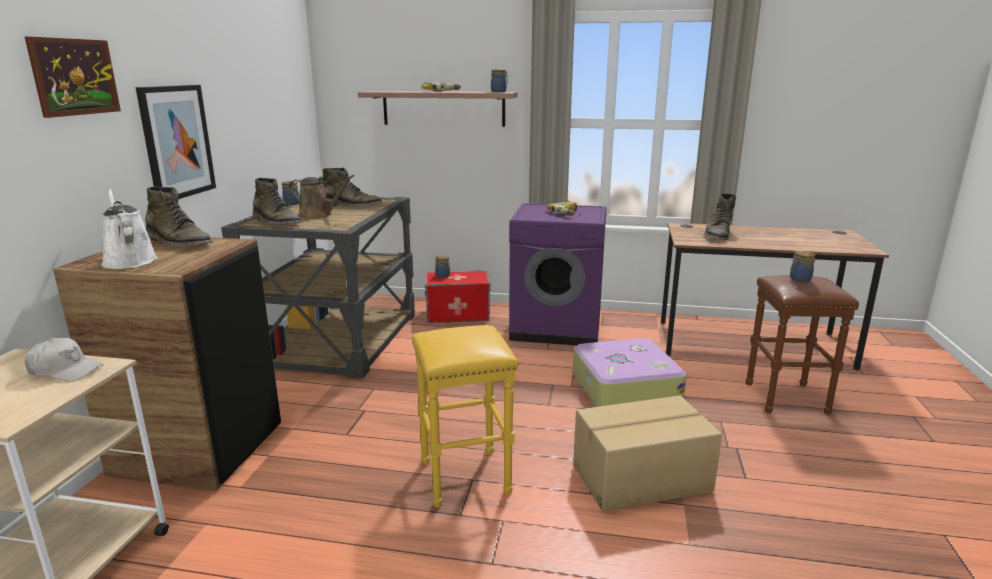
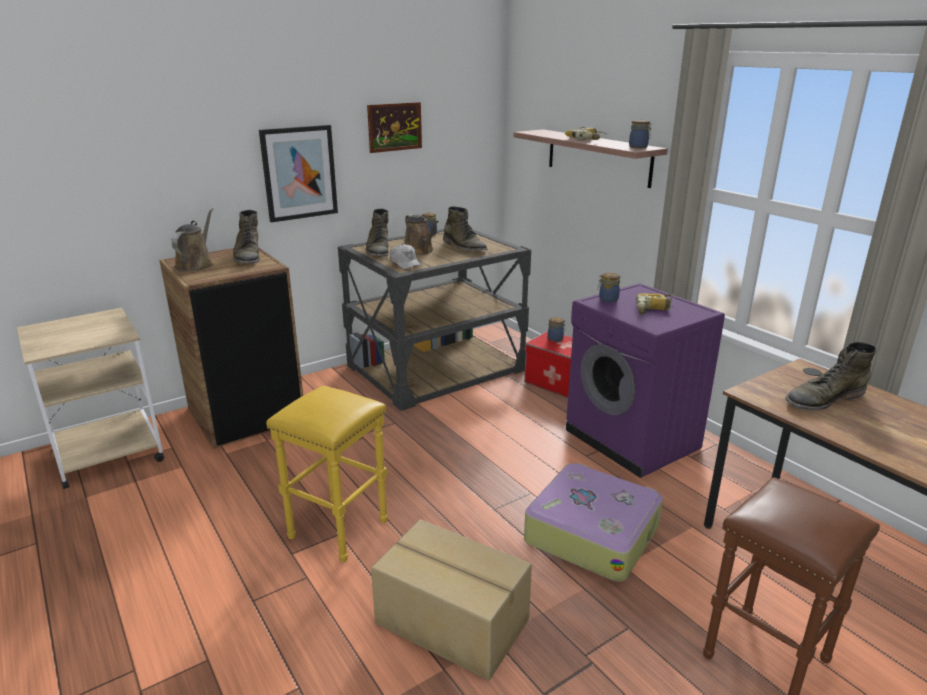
camera: 45 degrees right, 5 degrees up
picture [24,36,121,118] -> picture moved to [367,102,422,153]
white cap [25,338,104,382] -> white cap moved to [390,244,422,269]
white watering can [101,188,158,269] -> brown watering can [171,208,213,271]
jar [790,251,815,282] -> jar moved to [598,273,620,303]

